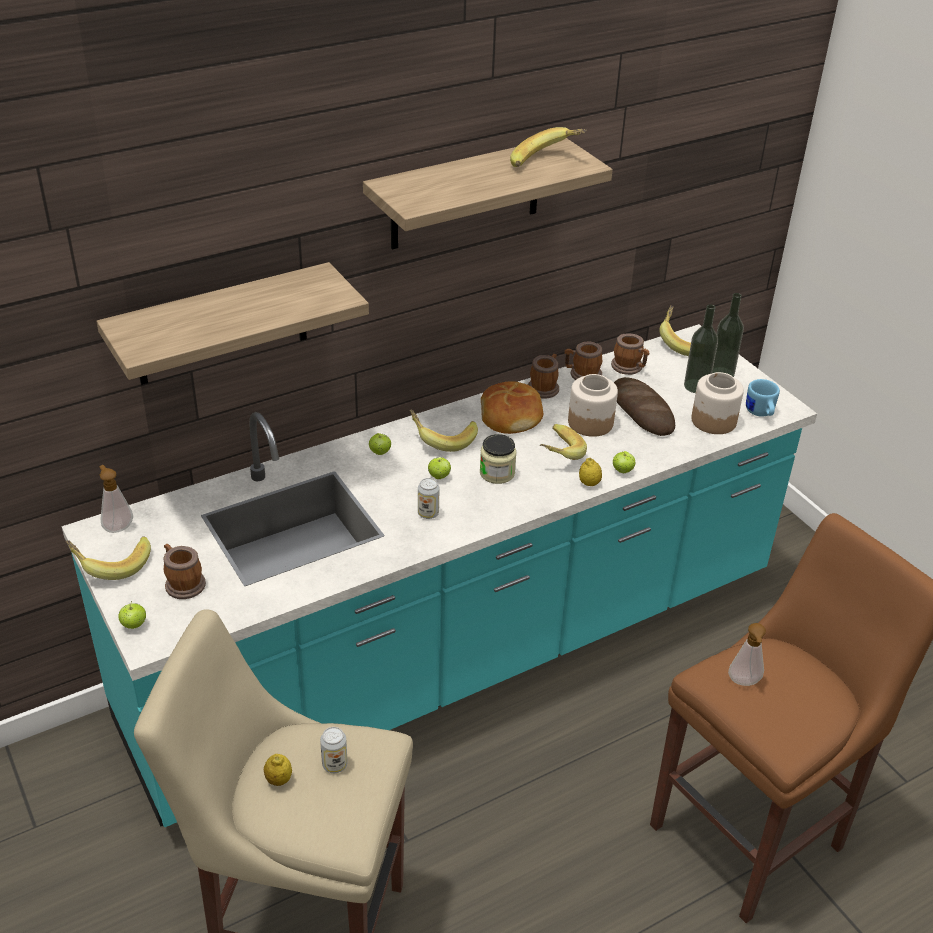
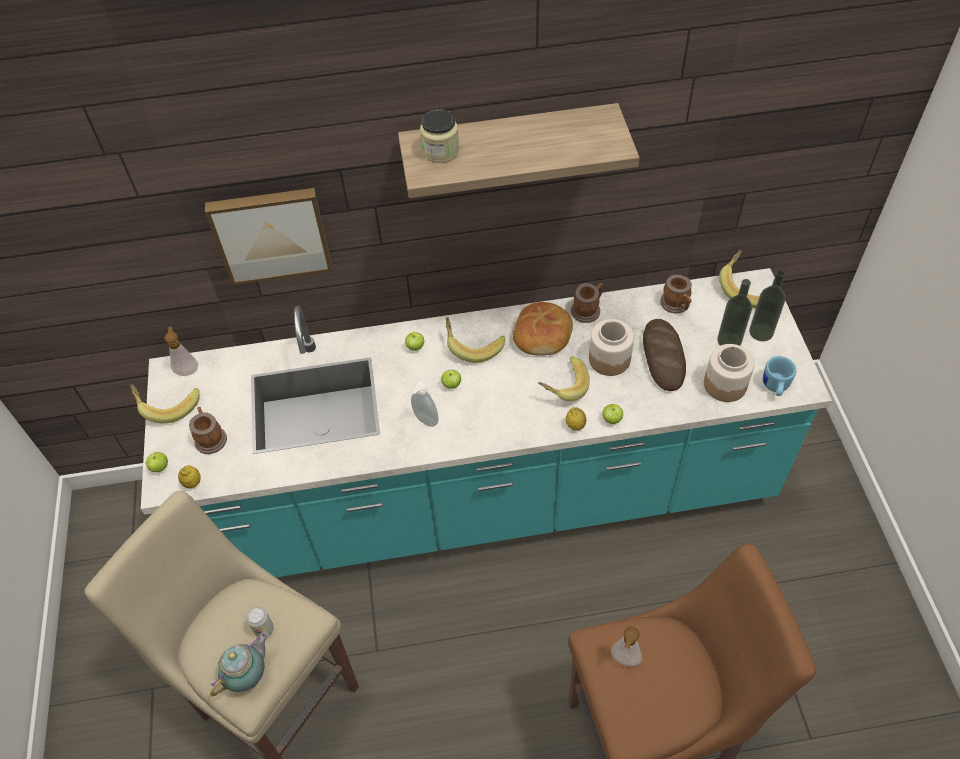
camera: 25 degrees right, 15 degrees up
shelf [96,262,369,385] -> picture [205,188,333,285]
lemon [264,754,292,786] -> lemon moved to [178,465,201,488]
can [418,478,439,519] -> soap dispenser [411,381,439,427]
jar [480,434,517,484] -> jar moved to [420,109,459,163]
banana [510,127,587,167] -> none
mug [564,341,602,380] -> none
none -> teapot [210,632,269,696]

